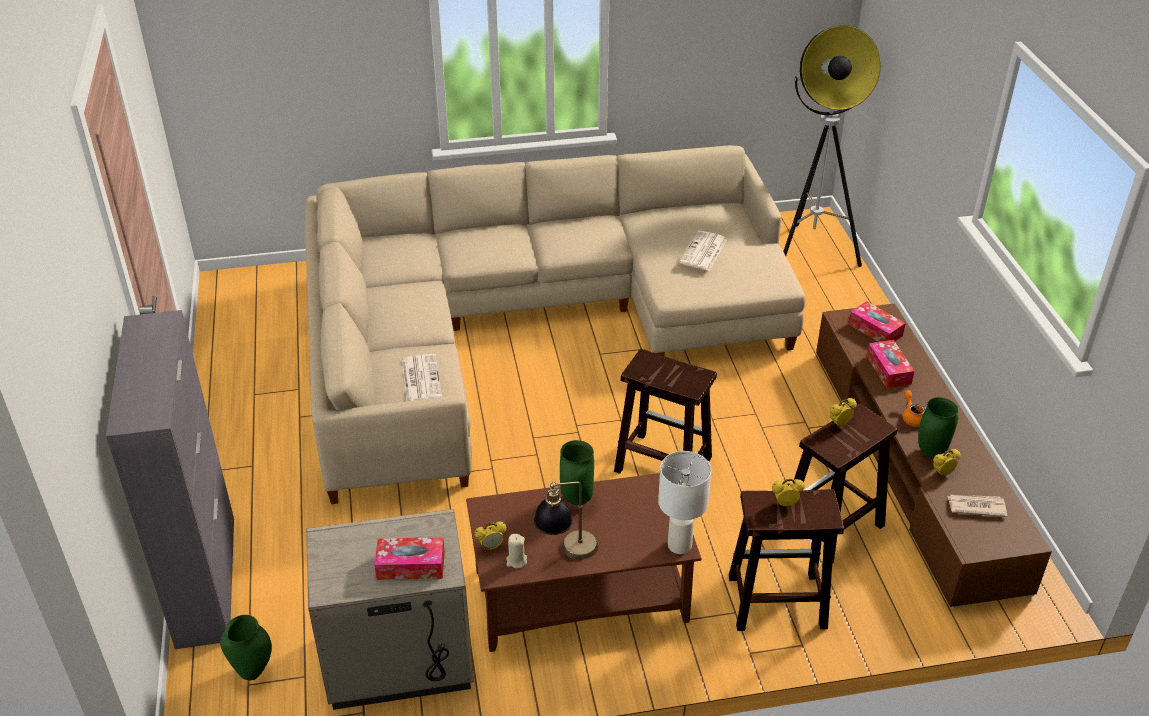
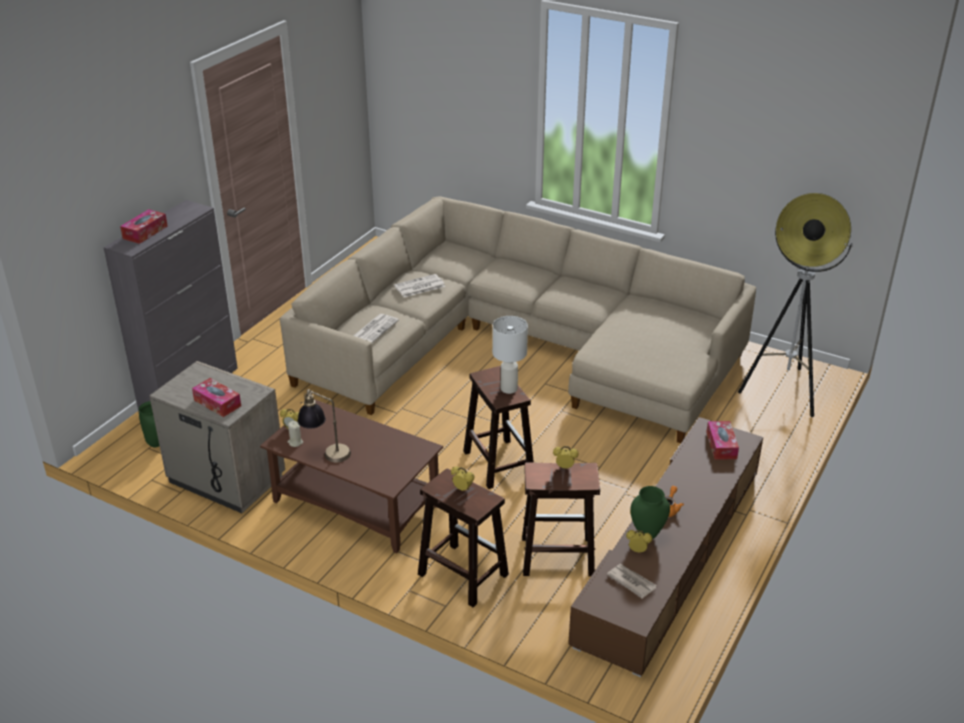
camera: 40 degrees right, 5 degrees down
green vase [560,440,594,505] -> none
white table lamp [658,451,711,554] -> white table lamp moved to [492,316,528,394]
newspaper [680,231,727,271] -> newspaper moved to [394,274,445,297]
tissue box [867,340,915,388] -> tissue box moved to [120,209,168,244]

